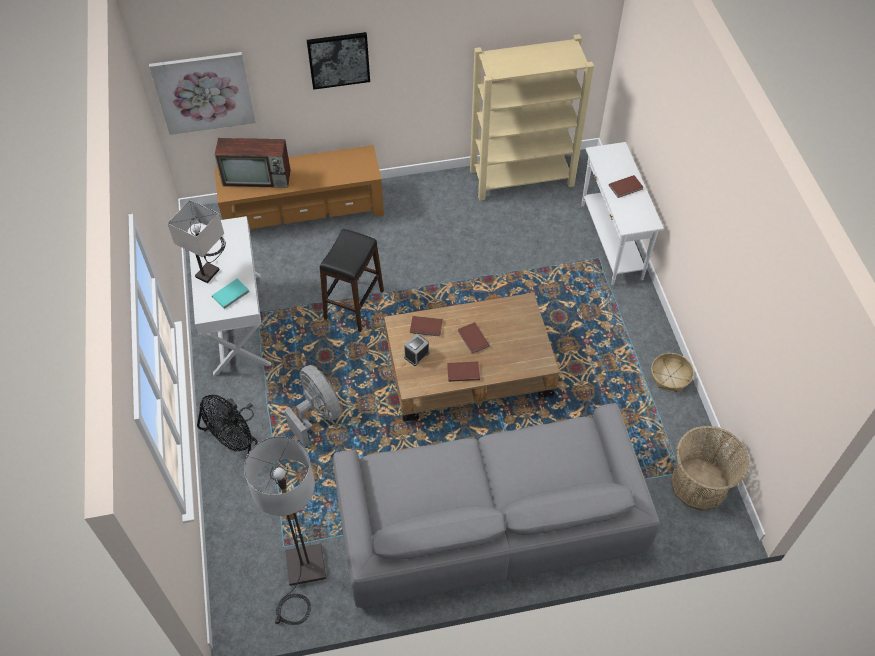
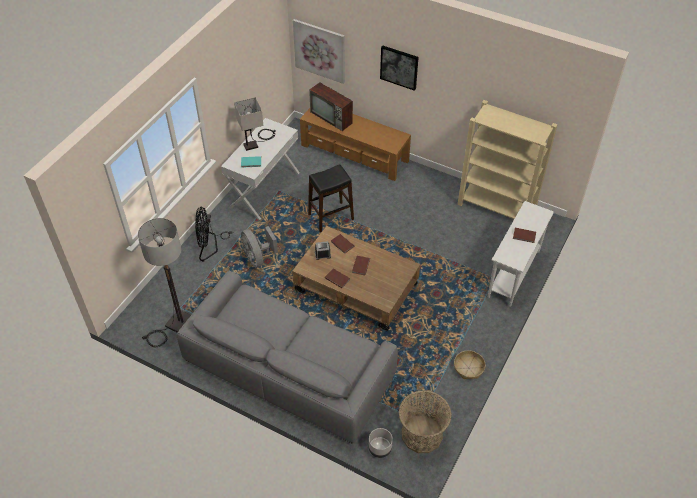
camera: 40 degrees right, 5 degrees down
grey fan [284,365,341,447] -> grey fan turned 150 degrees clockwise [241,226,278,268]
none -> grey planter [368,428,393,458]

